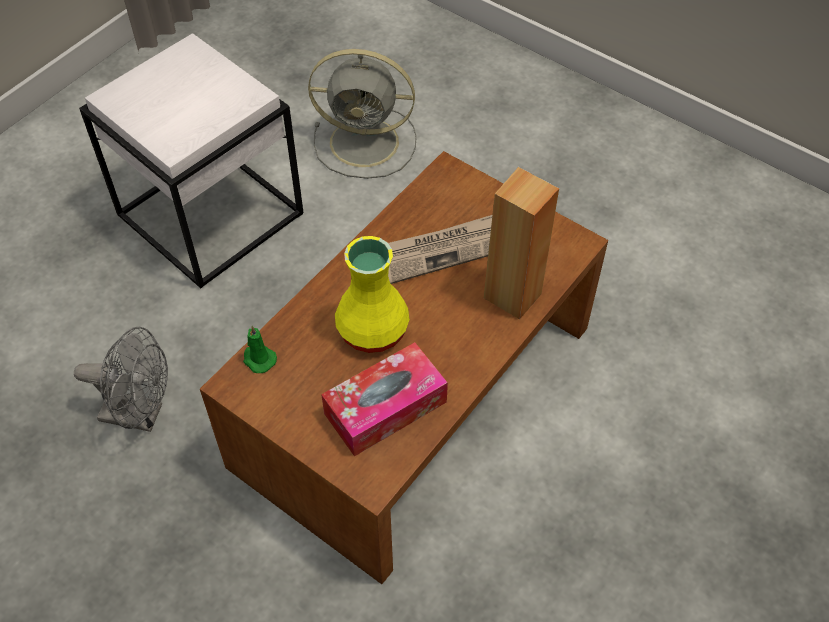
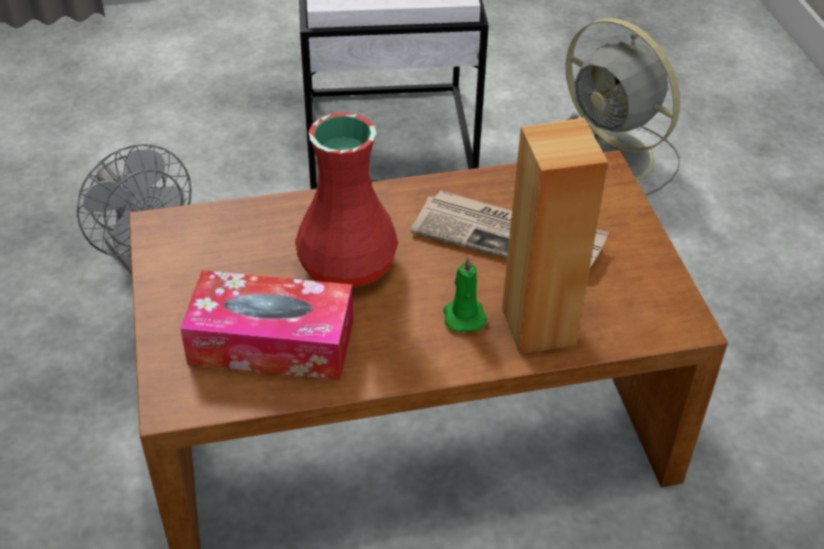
camera: 40 degrees right, 10 degrees down
green candle [243,326,277,373] -> green candle moved to [443,255,488,333]
yellow vase [335,236,410,353] -> red vase [295,112,398,287]

